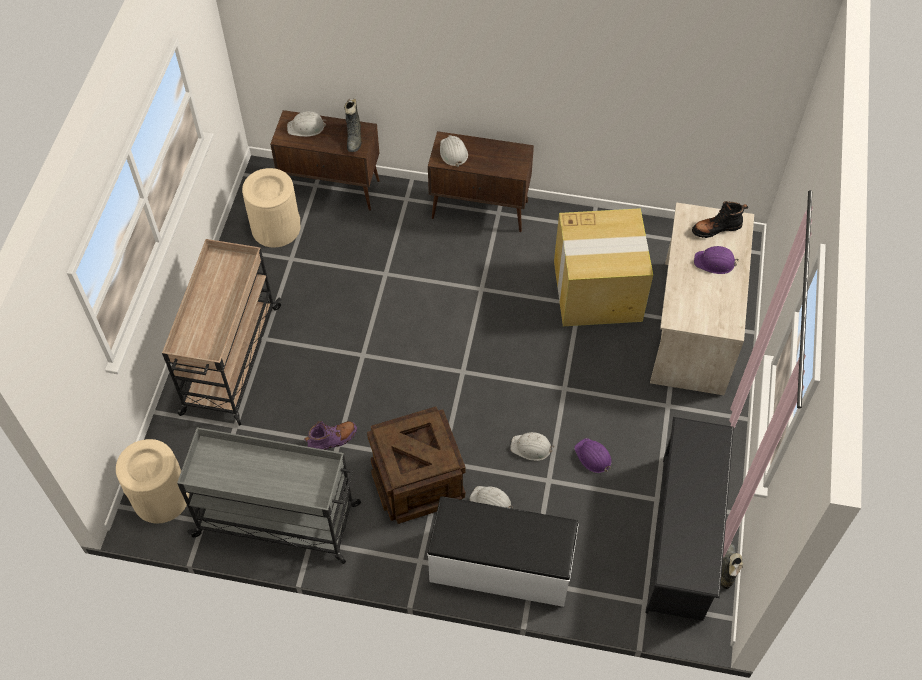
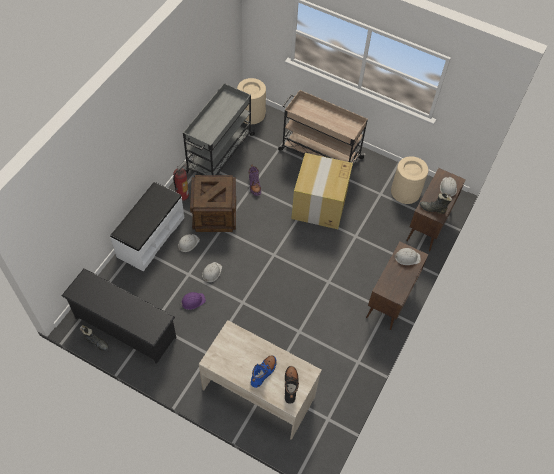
camera: 105 degrees right, 0 degrees up
cardboard box [554,208,653,326] -> cardboard box moved to [291,153,353,229]
purple hard hat [694,246,739,274] -> blue boot [251,355,277,388]
none -> fire extinguisher [173,161,189,201]

